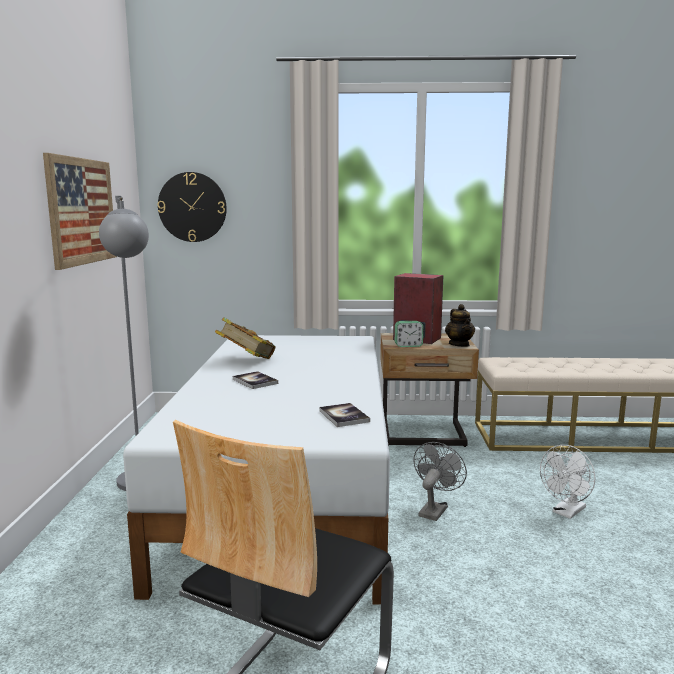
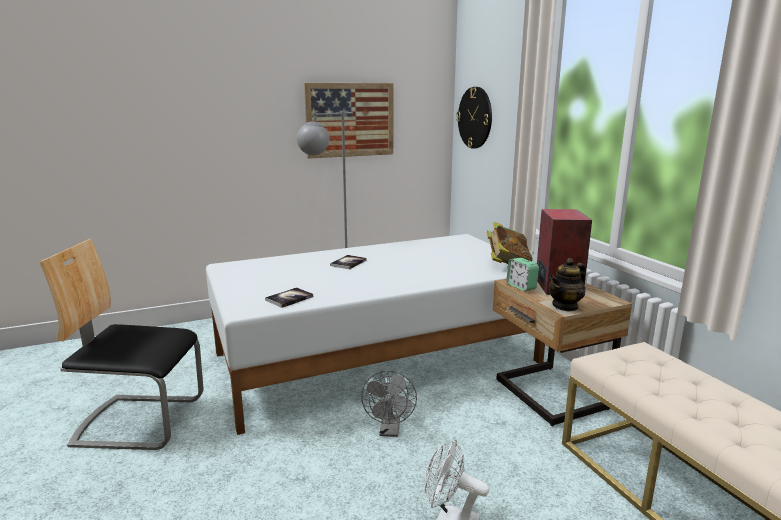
camera: 65 degrees right, 5 degrees up
book [215,317,276,359] -> book moved to [486,222,532,264]
grey fan [413,442,467,521] -> grey fan turned 90 degrees clockwise [361,371,417,437]

